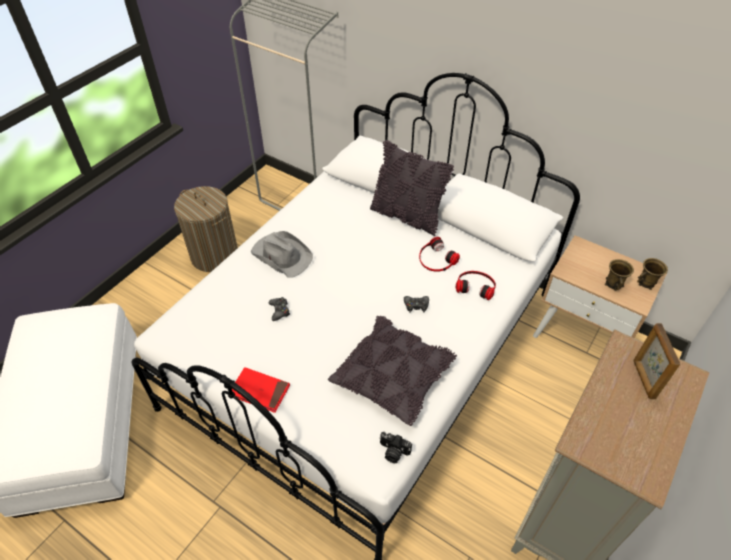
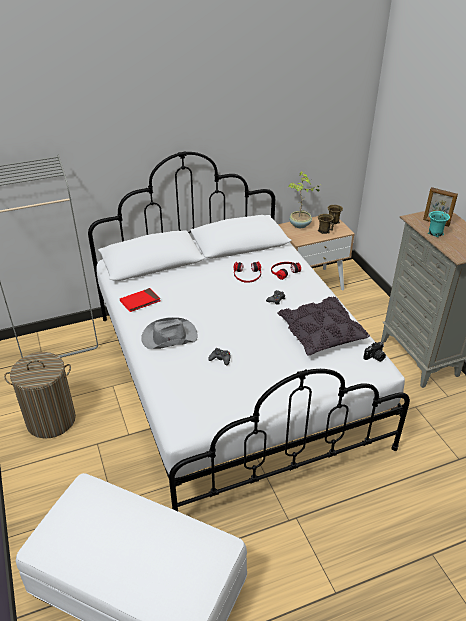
camera: 55 degrees left, 10 degrees down
red book [232,367,290,413] -> red book moved to [120,288,161,312]
black pillow [370,140,454,236] -> none
none -> potted plant [288,171,320,228]
none -> turquoise mug [428,211,450,237]

